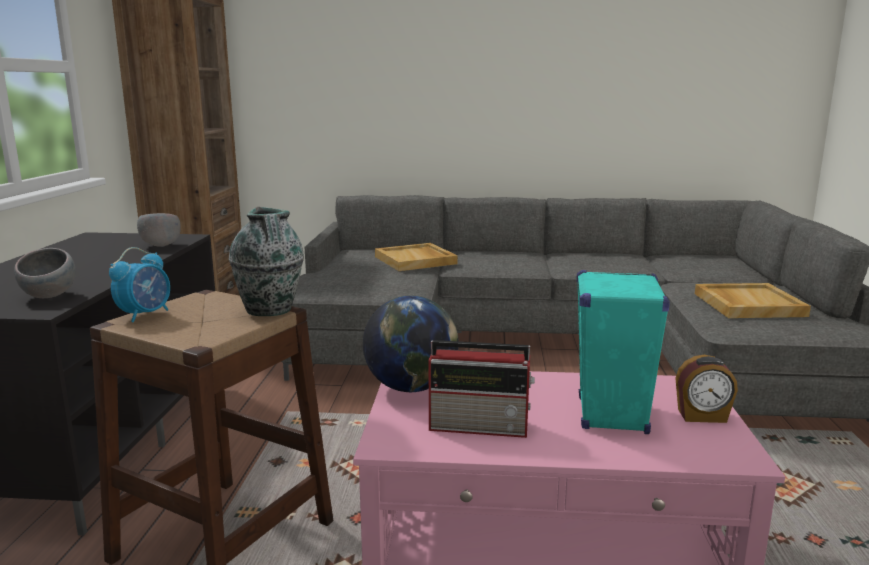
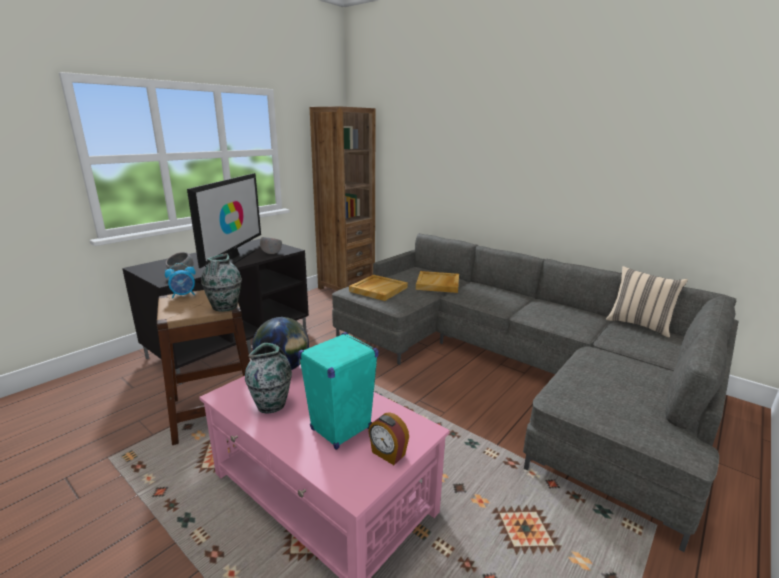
camera: 35 degrees right, 5 degrees up
radio [429,340,535,438] -> vase [245,343,292,413]
beige tray [695,283,811,318] -> beige tray moved to [349,275,408,301]
none -> television [187,173,261,268]
none -> beige pillow [606,266,688,338]

